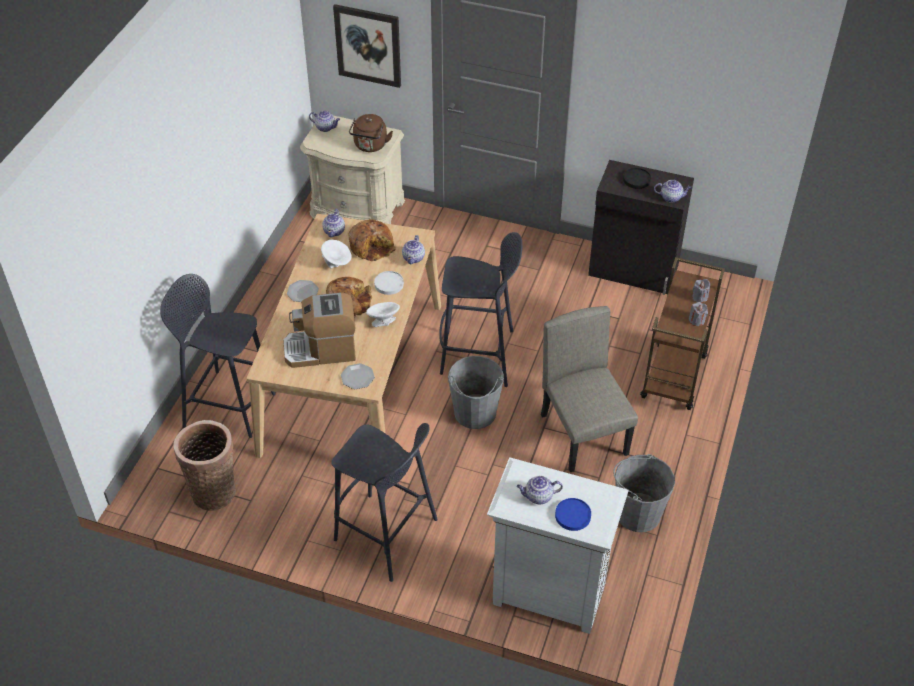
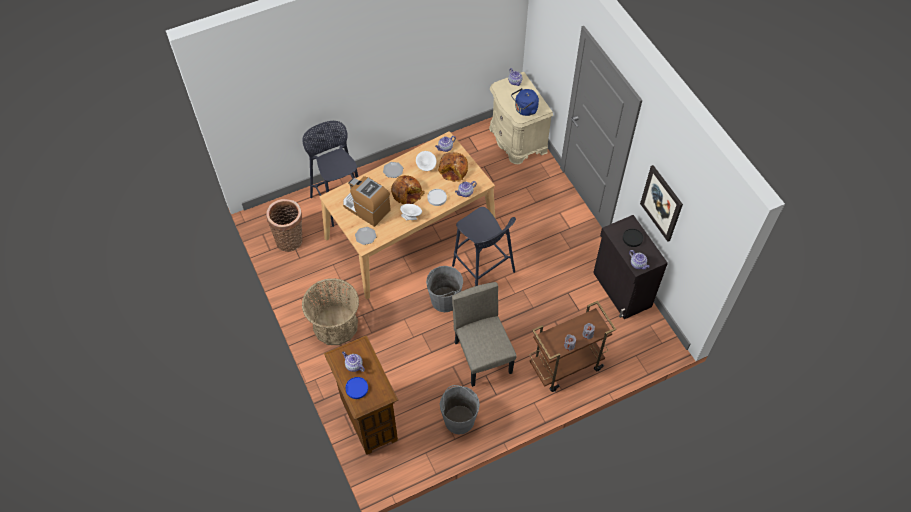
camera: 45 degrees right, 10 degrees up
grey stool [331,423,438,582] -> basket [302,278,359,345]
picture [333,4,401,88] -> picture moved to [640,165,683,242]
brown kettle [349,114,393,152] -> blue kettle [511,88,539,116]
white cabinet [487,457,629,634] -> brown cabinet [324,335,398,455]
beige chair [541,306,638,472] -> beige chair turned 45 degrees counterclockwise [452,282,517,387]

